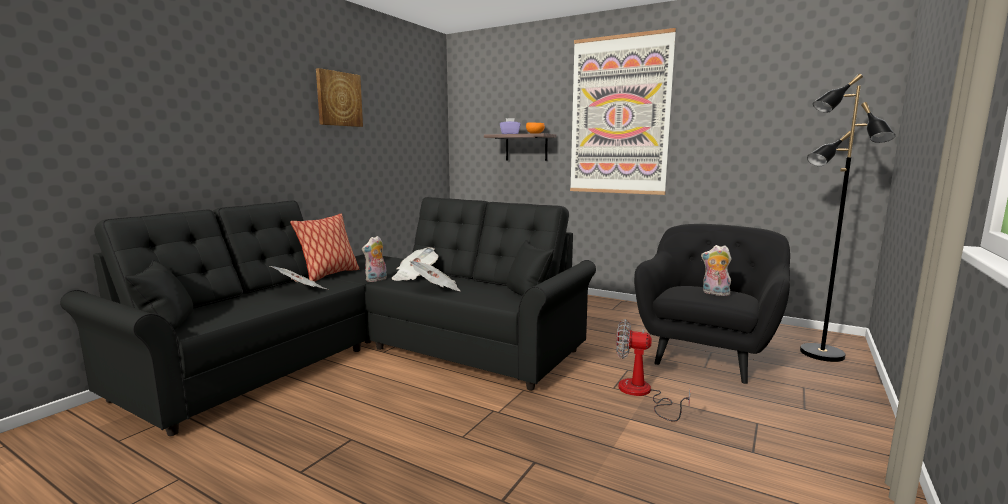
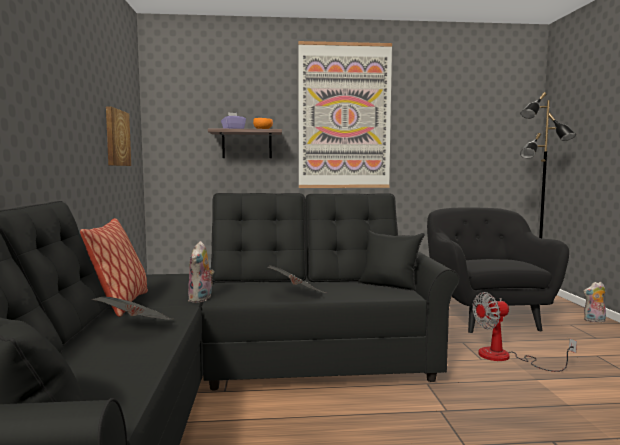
camera: 35 degrees left, 5 degrees down
picture [316,68,363,127] -> picture moved to [106,106,131,166]
newspaper [391,247,439,281] -> none
plush toy [701,245,732,296] -> plush toy moved to [584,282,606,322]

